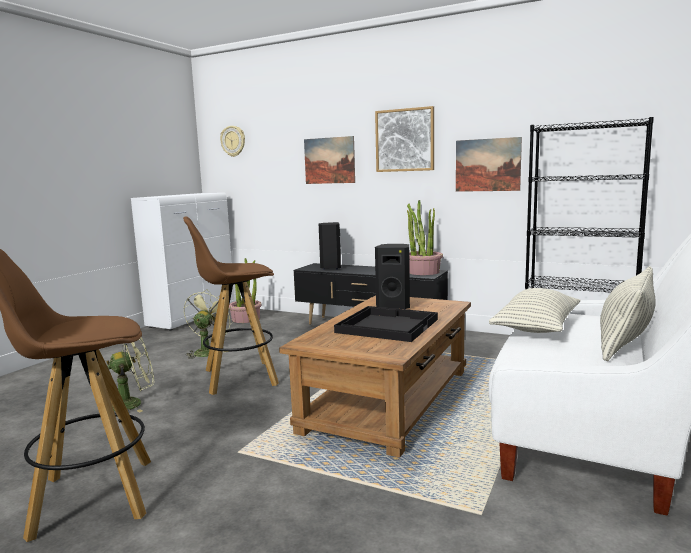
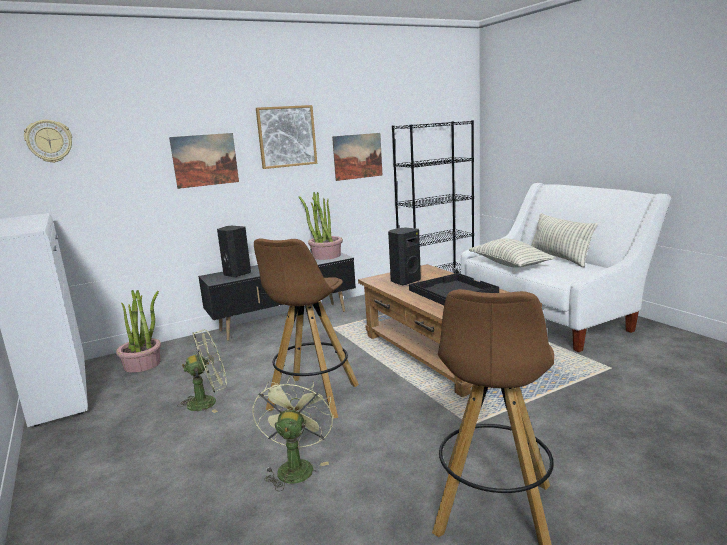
camera: 55 degrees left, 5 degrees up
green fan [184,289,234,359] -> green fan turned 105 degrees clockwise [177,329,227,413]

